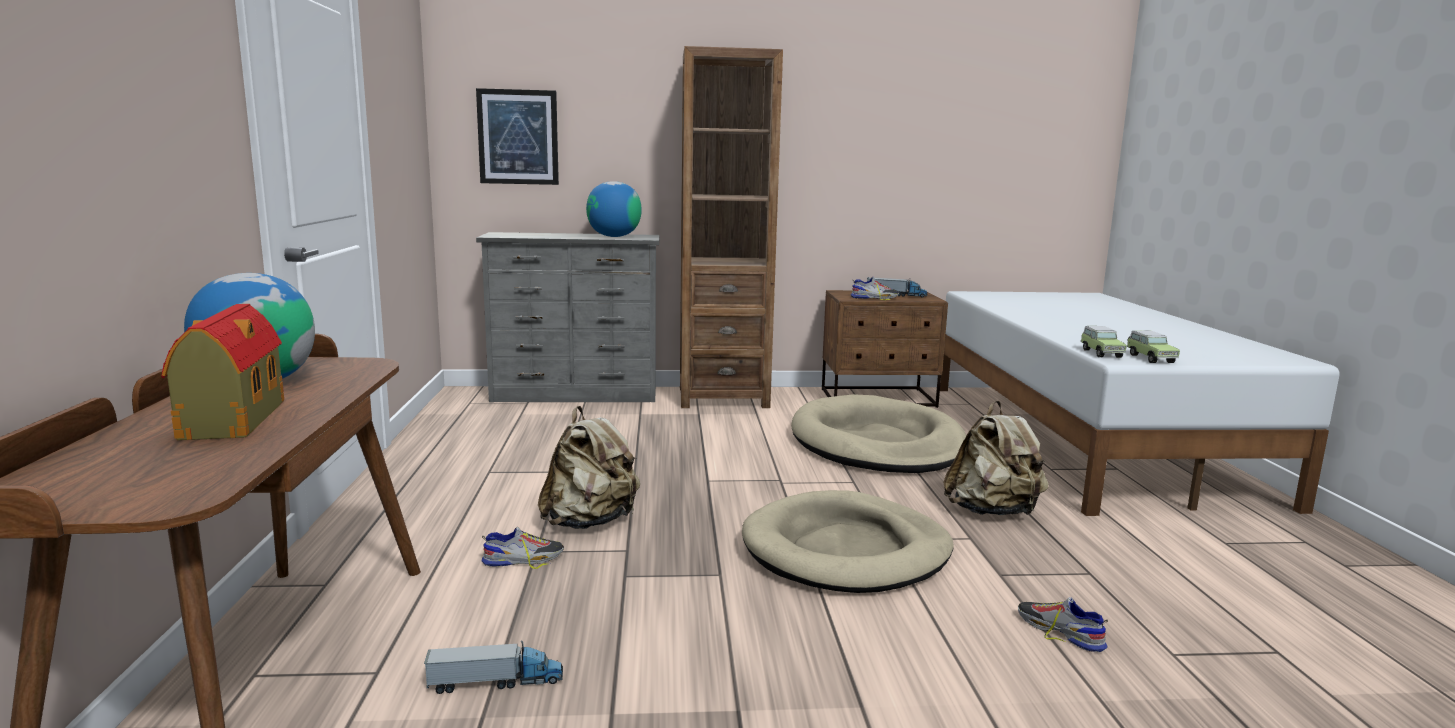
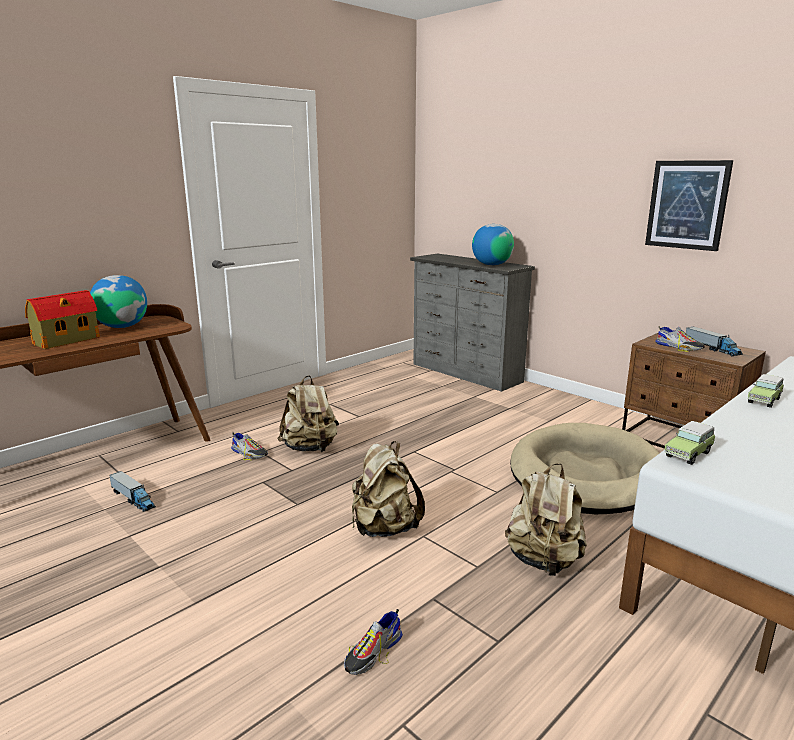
camera: 50 degrees right, 5 degrees up
picture [476,88,559,185] -> picture moved to [645,160,733,251]
brown bookcase [680,46,783,408] -> none
beige dog bed [742,490,954,593] -> beige backpack [352,441,425,537]
shoe [1018,597,1108,652] -> shoe turned 150 degrees counterclockwise [344,609,403,675]
toy car [1127,330,1180,363] -> toy car moved to [748,374,784,408]

